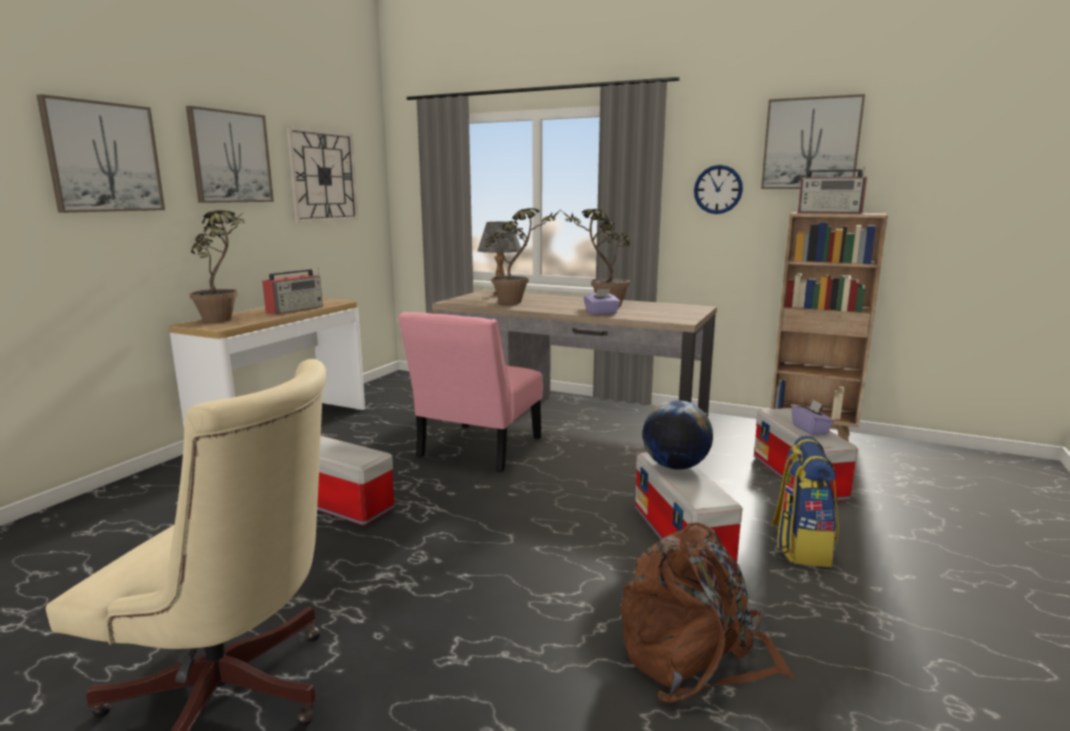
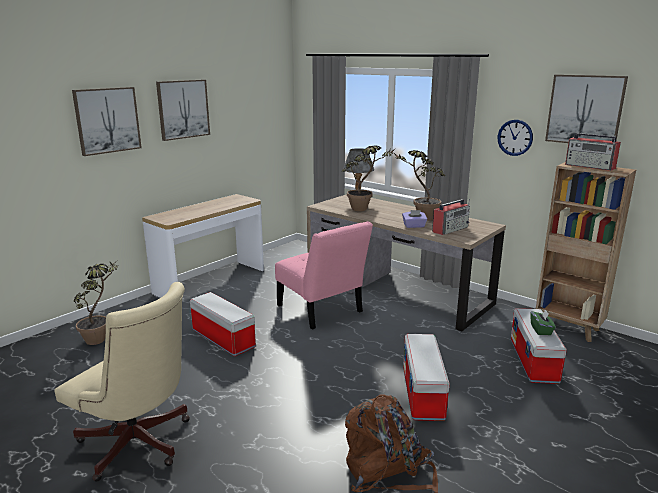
camera: 15 degrees right, 5 degrees up
potted plant [189,210,245,322] -> potted plant moved to [74,258,120,345]
radio [262,267,323,315] -> radio moved to [432,199,470,235]
wall clock [286,126,358,223] -> none
pink chair [398,312,543,472] -> pink chair turned 75 degrees counterclockwise [275,221,373,330]
globe [642,400,713,470] -> none
backpack [772,436,839,567] -> none
purple tissue box [792,400,834,435] -> green tissue box [531,309,556,335]

